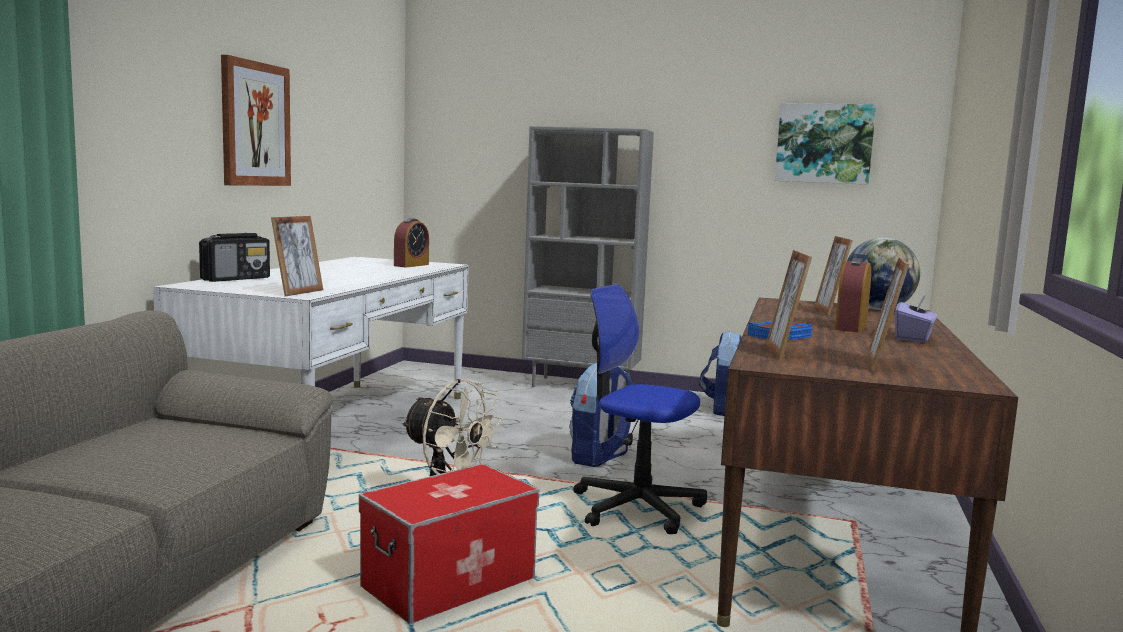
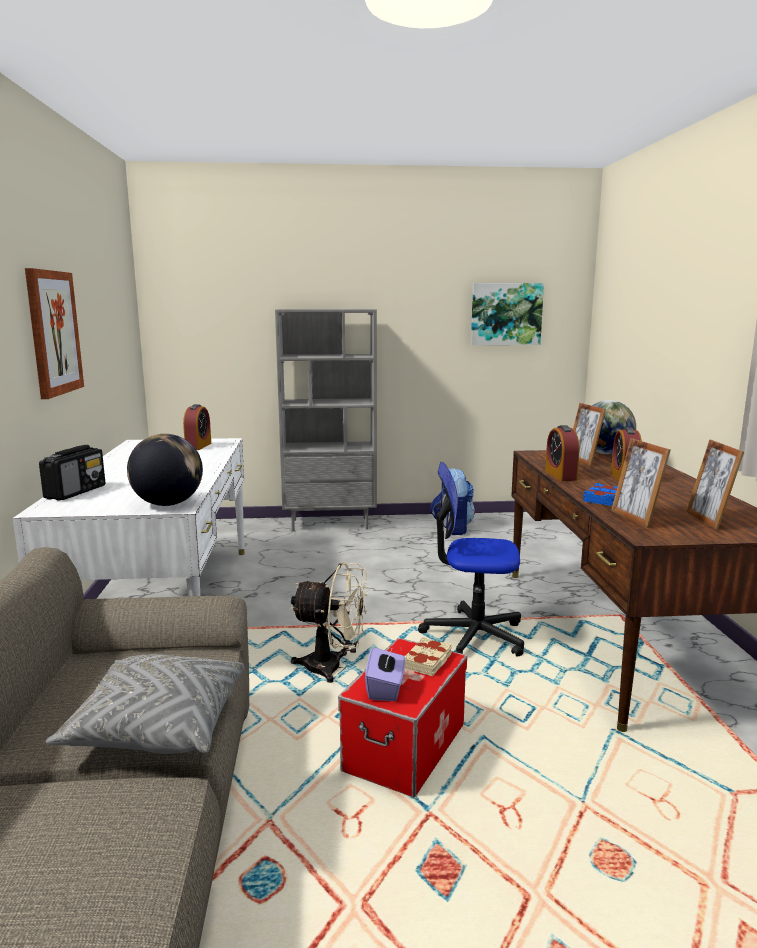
camera: 20 degrees left, 5 degrees up
picture frame [271,216,323,296] -> globe [127,434,203,506]
backpack [570,363,633,467] -> none
purple tissue box [895,294,937,342] -> purple tissue box moved to [365,648,405,701]
none -> grey pillow [46,654,244,754]
none -> beige book [404,637,452,676]
none -> alarm clock [545,425,580,481]

